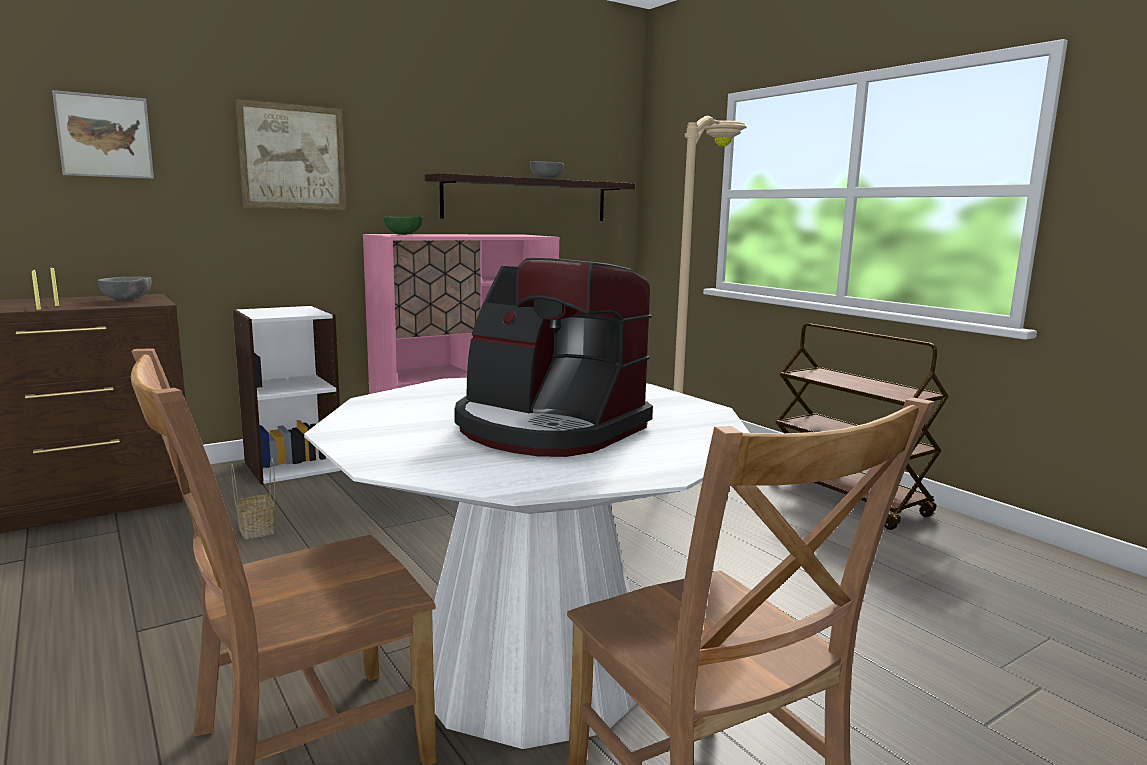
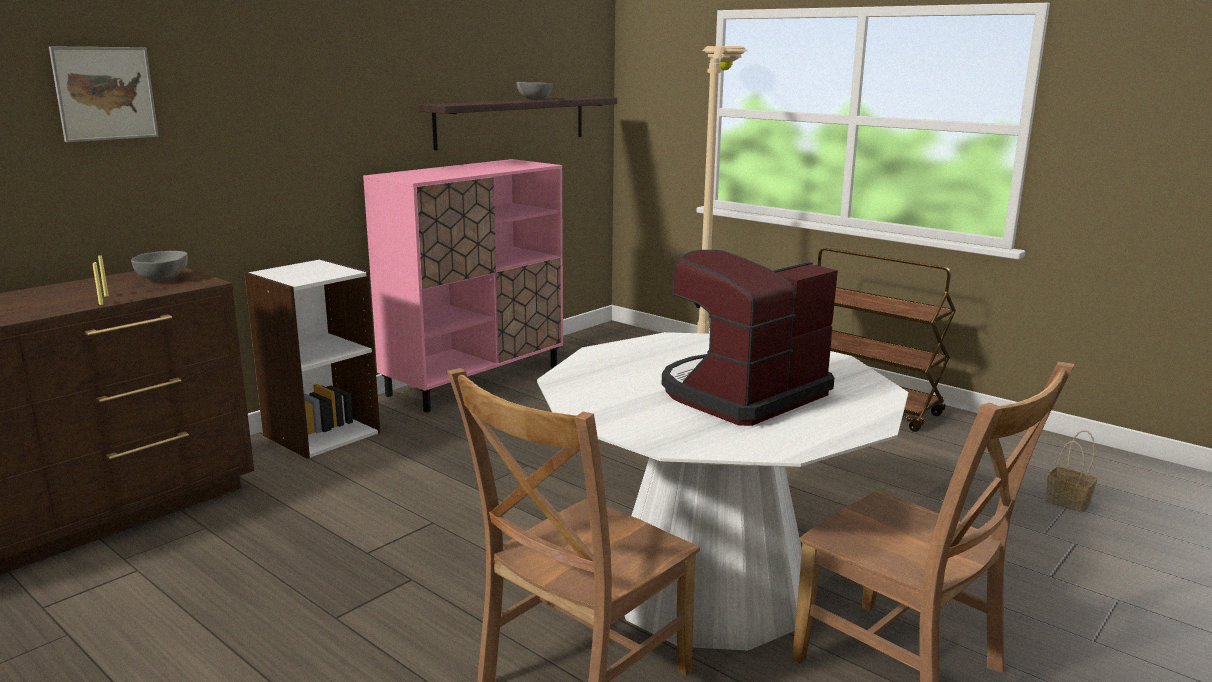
camera: 15 degrees left, 5 degrees up
basket [231,458,275,539] -> basket moved to [1046,430,1097,513]
picture [235,99,346,210] -> none
green bowl [384,216,423,235] -> none
coffee machine [454,258,653,457] -> coffee machine turned 120 degrees clockwise [661,250,838,426]

